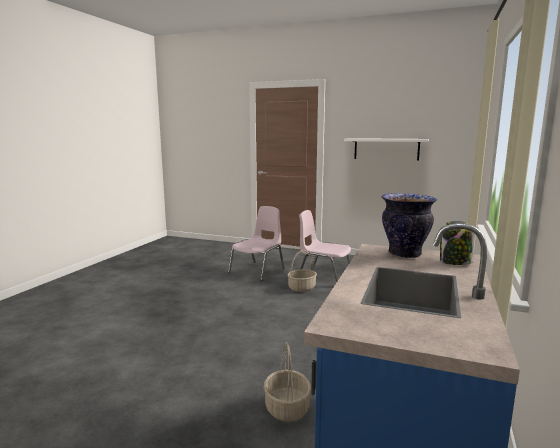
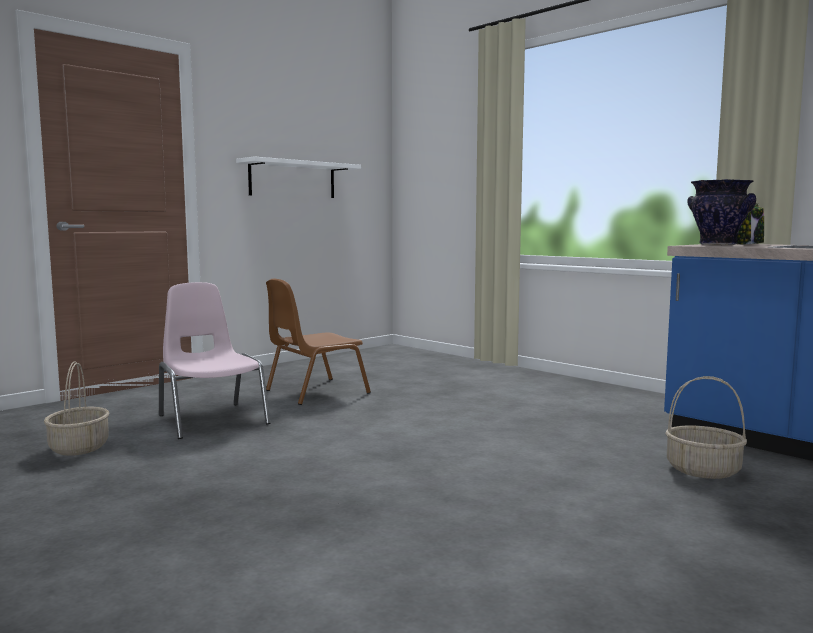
camera: 65 degrees left, 5 degrees down
basket [288,250,317,292] -> basket moved to [44,361,109,456]
pink chair [299,210,351,283] -> brown chair [266,279,371,405]

